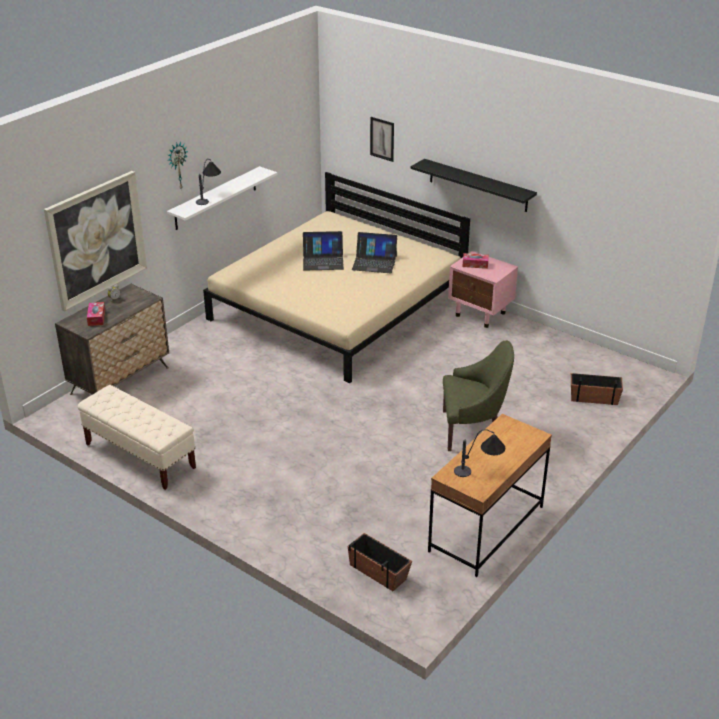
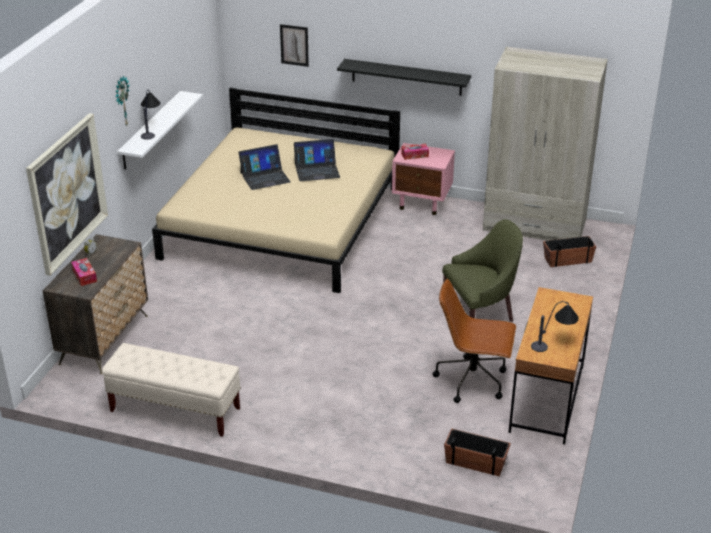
camera: 20 degrees left, 0 degrees up
none -> brown office chair [433,279,516,403]
none -> beige wardrobe [483,47,608,241]

